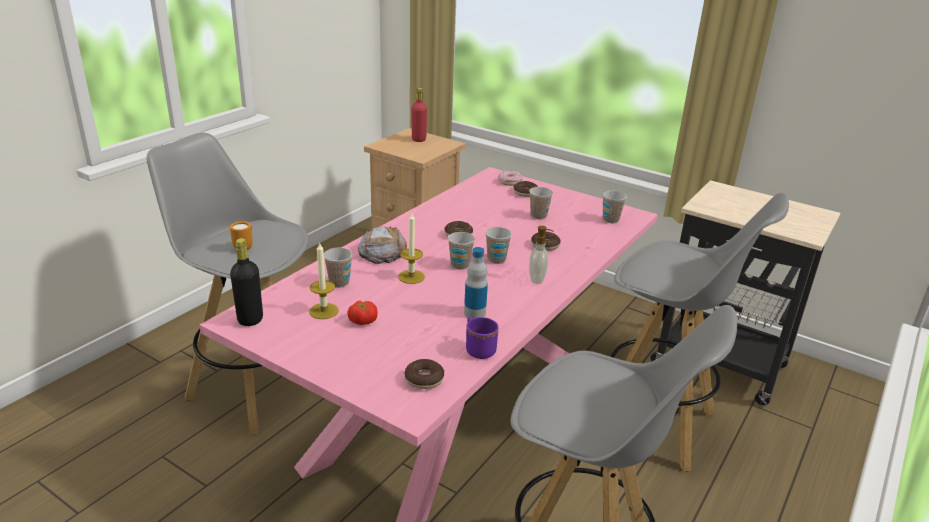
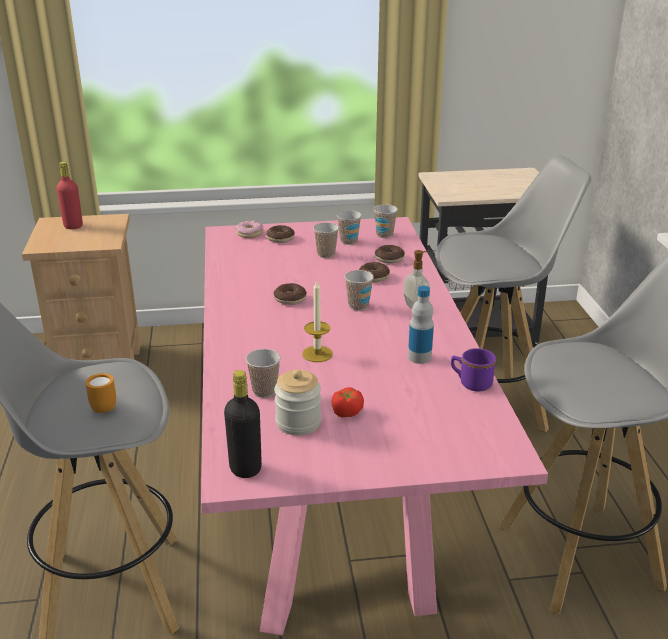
camera: 40 degrees left, 0 degrees up
candle [309,241,339,319] -> jar [274,370,321,435]
bread [358,226,407,264] -> none
donut [404,359,444,389] -> donut moved to [375,245,405,263]
cup [448,232,475,270] -> cup moved to [337,210,362,245]

